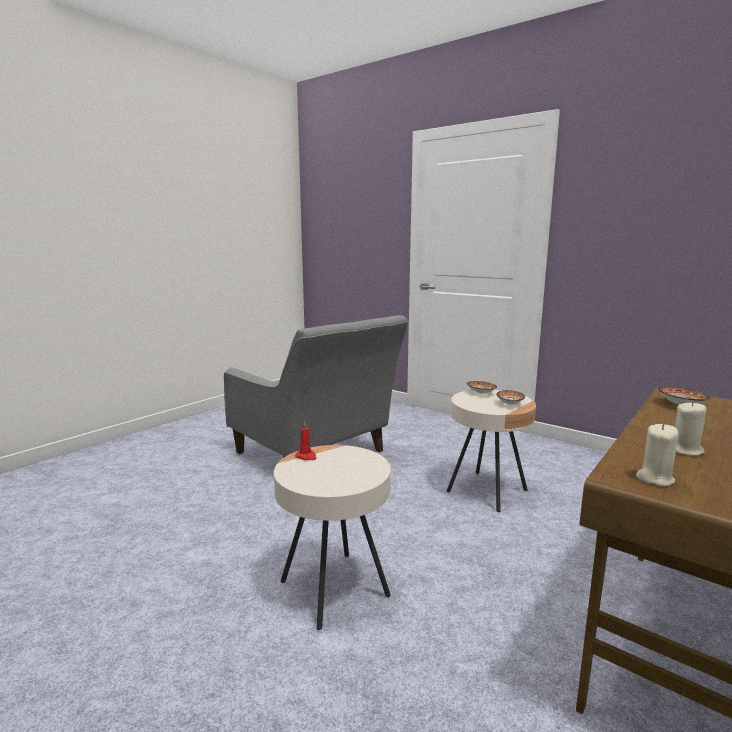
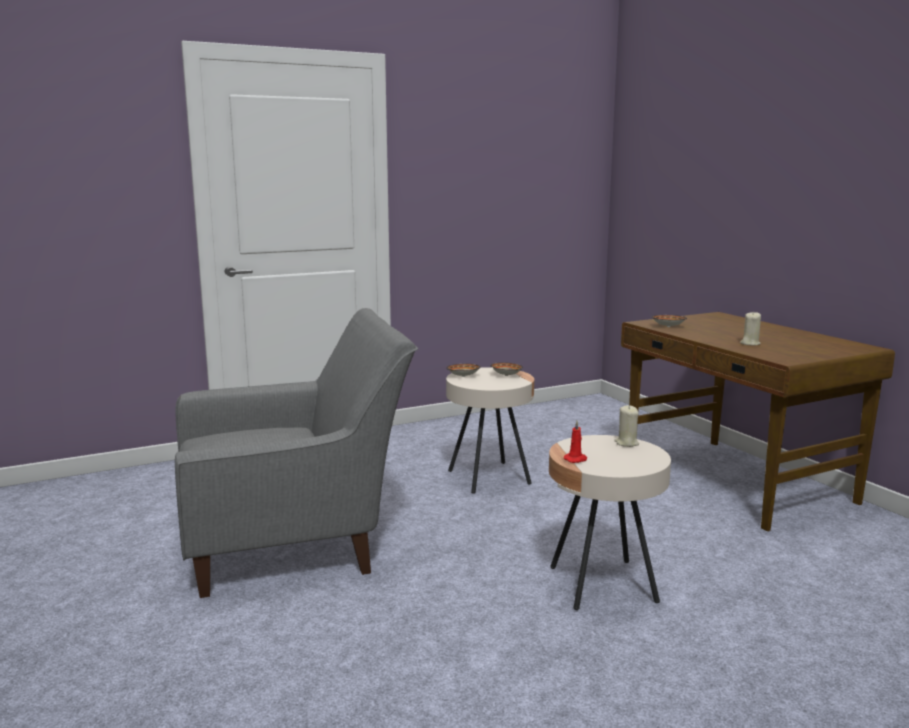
camera: 65 degrees left, 0 degrees up
beige candle [636,424,679,486] -> beige candle moved to [614,405,639,447]

